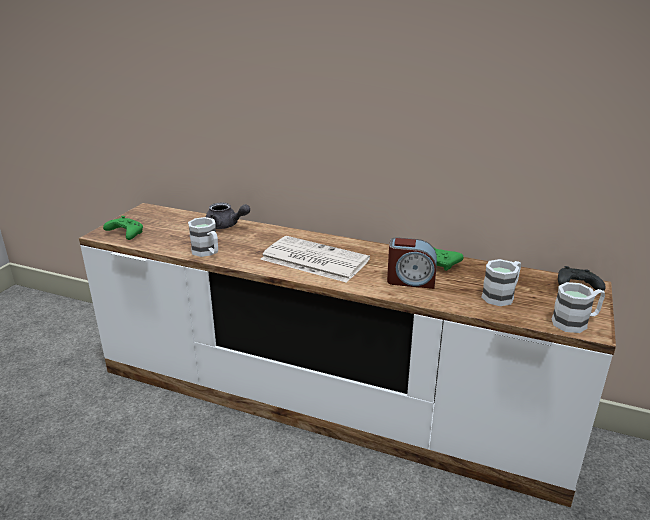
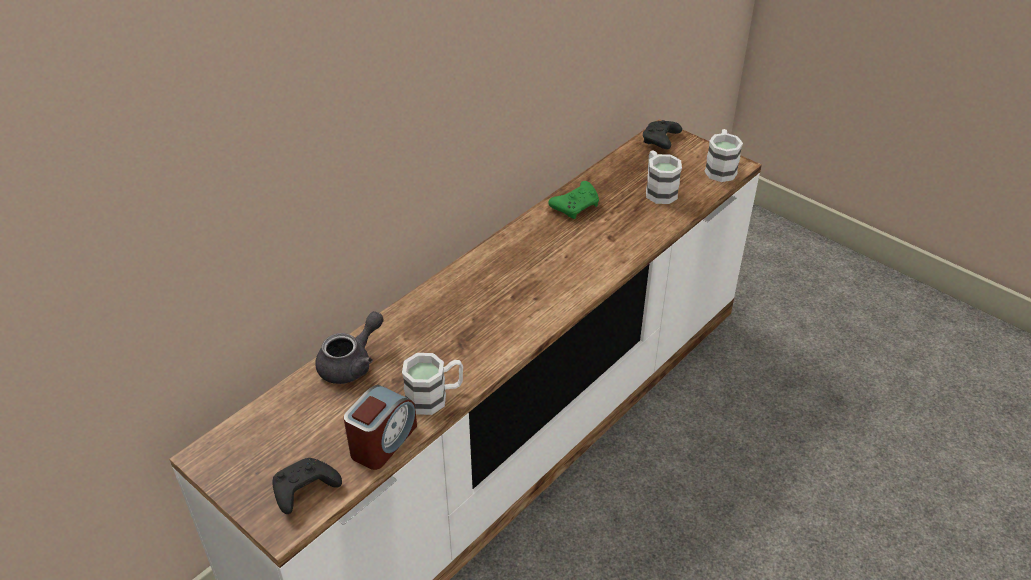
camera: 70 degrees left, 15 degrees up
green game controller [103,216,143,240] -> black game controller [272,458,342,514]
newspaper [260,236,370,283] -> none
alarm clock [387,237,437,289] -> alarm clock moved to [344,385,417,470]

